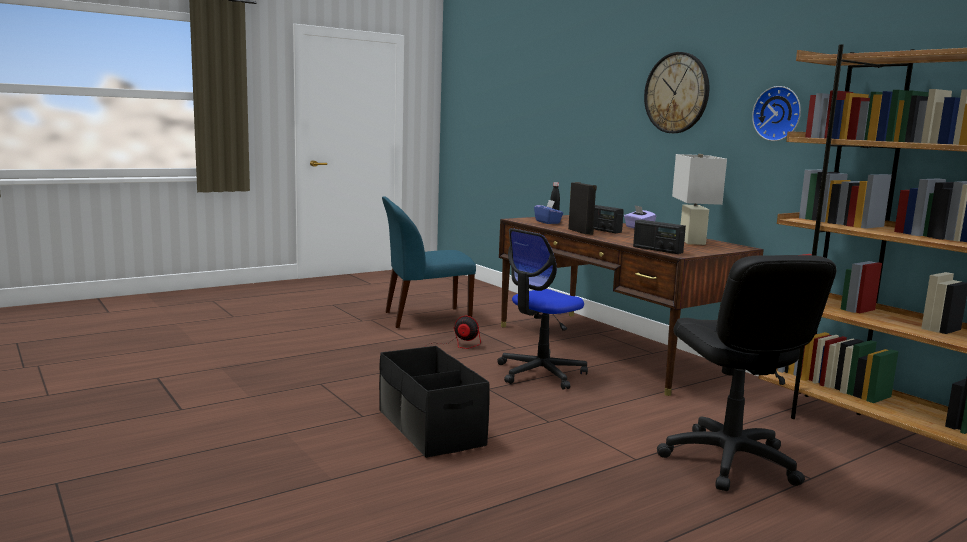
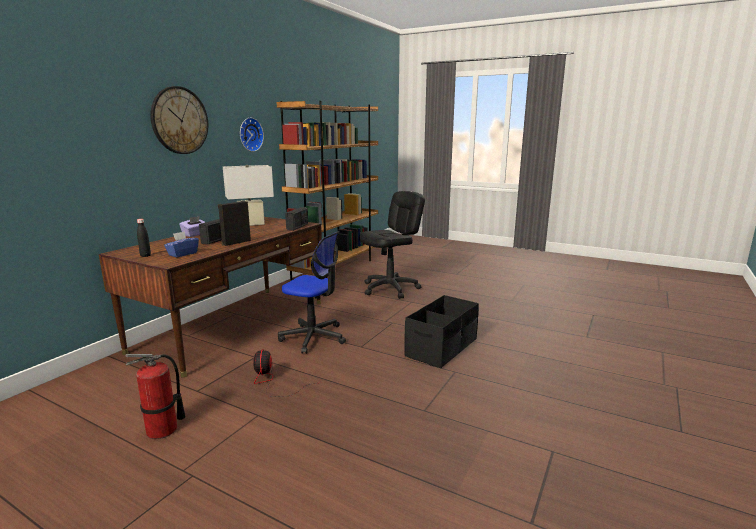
camera: 115 degrees left, 5 degrees up
blue chair [382,196,476,328] -> fire extinguisher [126,354,186,439]

